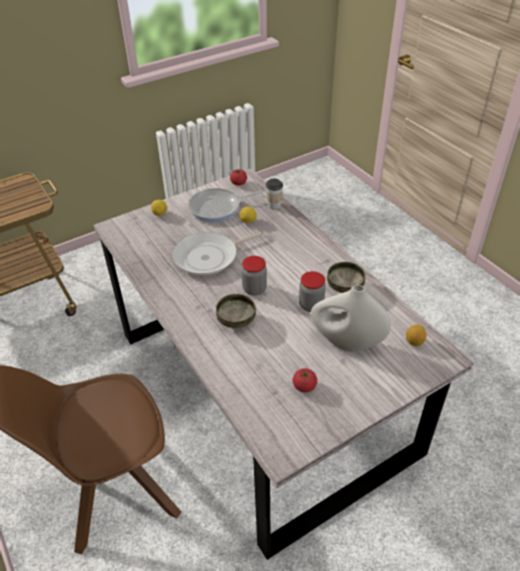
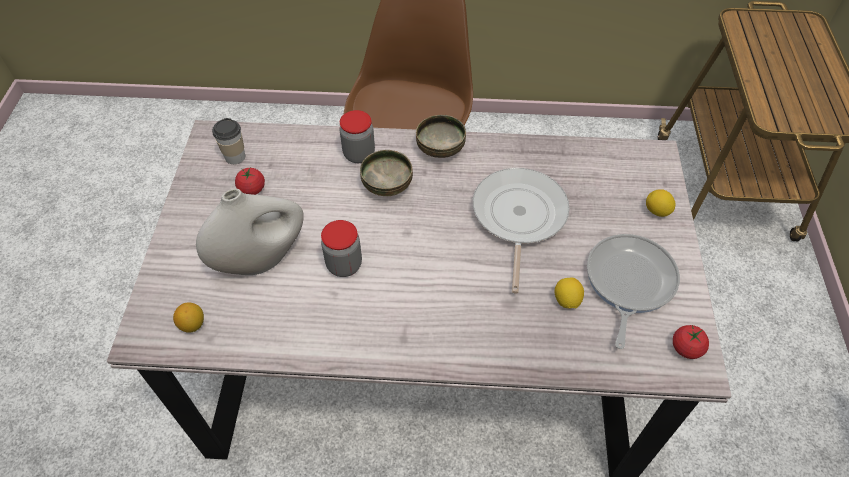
camera: 125 degrees right, 10 degrees up
jar [242,256,267,296] -> jar moved to [339,110,375,163]
cup [266,179,283,209] -> cup moved to [212,118,245,164]
bowl [327,262,366,293] -> bowl moved to [416,115,466,158]

